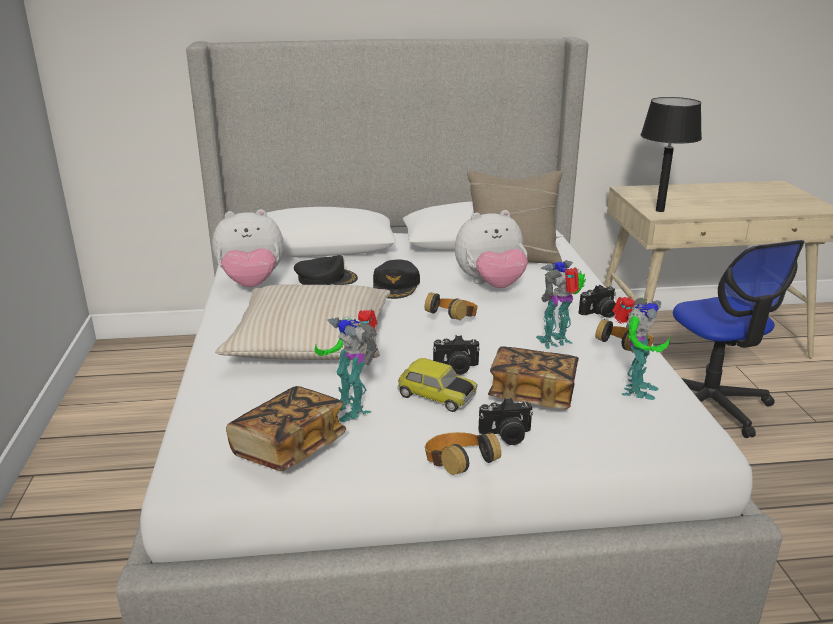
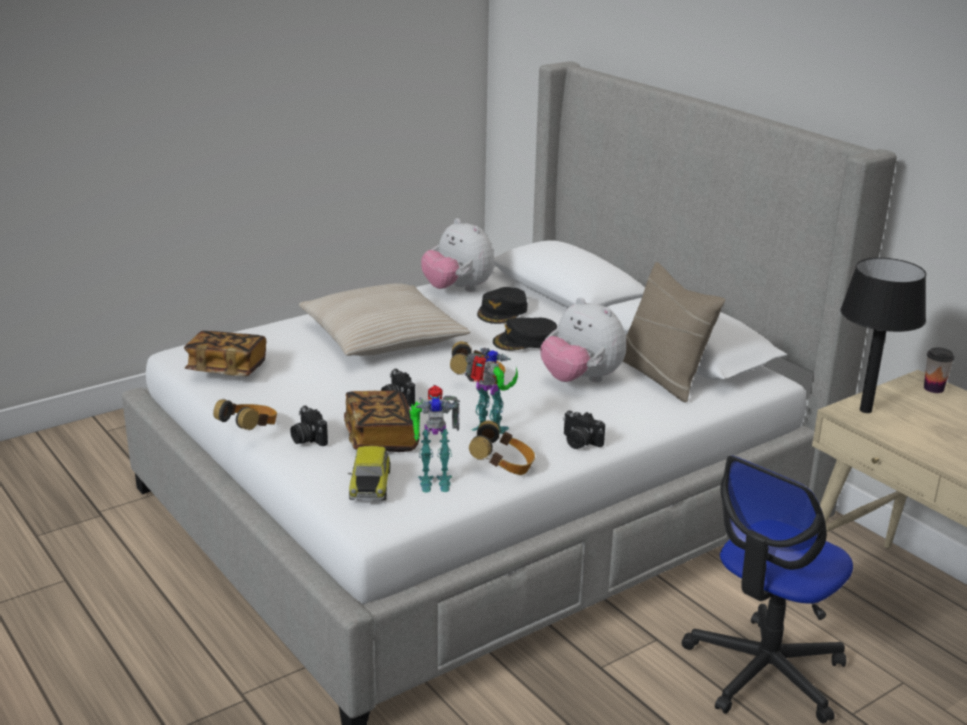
camera: 60 degrees right, 0 degrees up
black cap [294,255,358,285] -> black cap turned 60 degrees clockwise [477,287,527,324]
toy robot [315,309,377,422] -> none
toy car [397,358,478,412] -> toy car moved to [348,446,391,501]
none -> cup [924,347,954,393]

